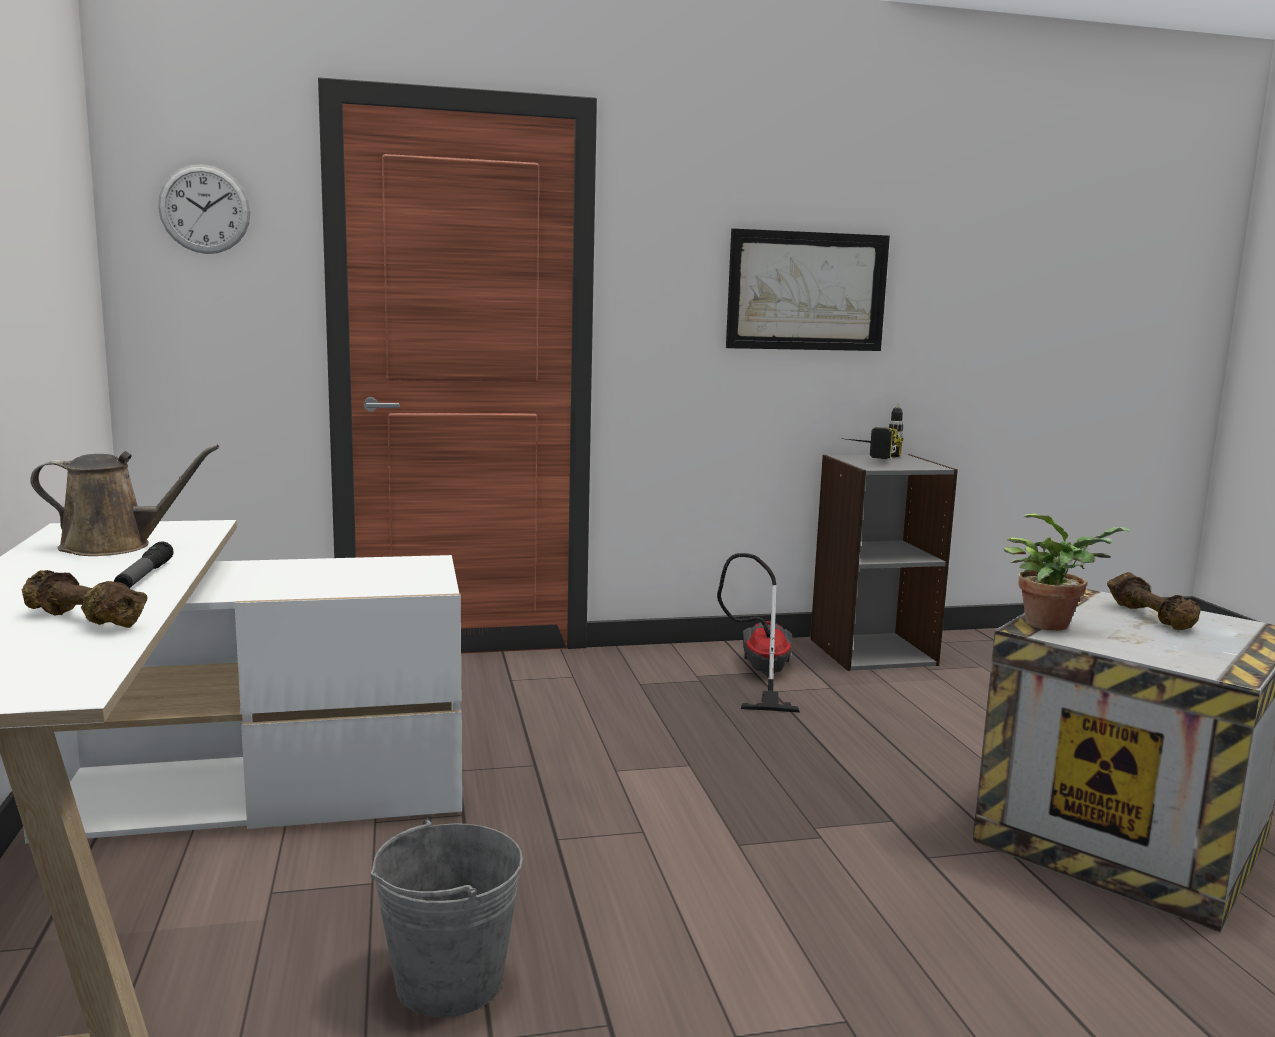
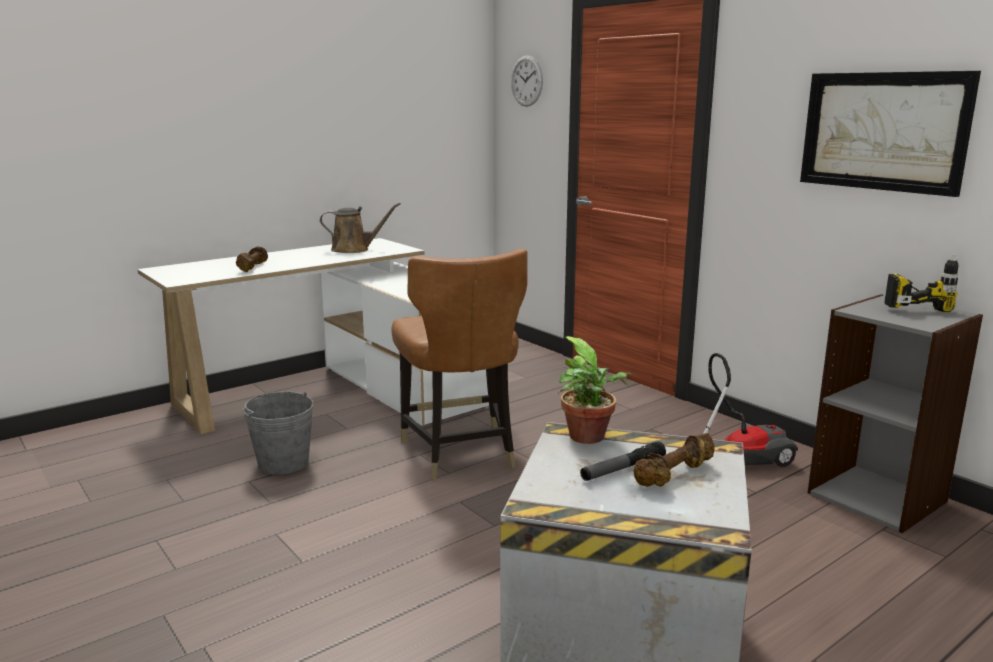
camera: 65 degrees right, 5 degrees up
brown watering can [30,444,219,556] -> brown watering can turned 60 degrees counterclockwise [320,203,401,253]
flashlight [114,541,174,588] -> flashlight moved to [580,441,666,481]
none -> brown chair [392,249,528,480]

